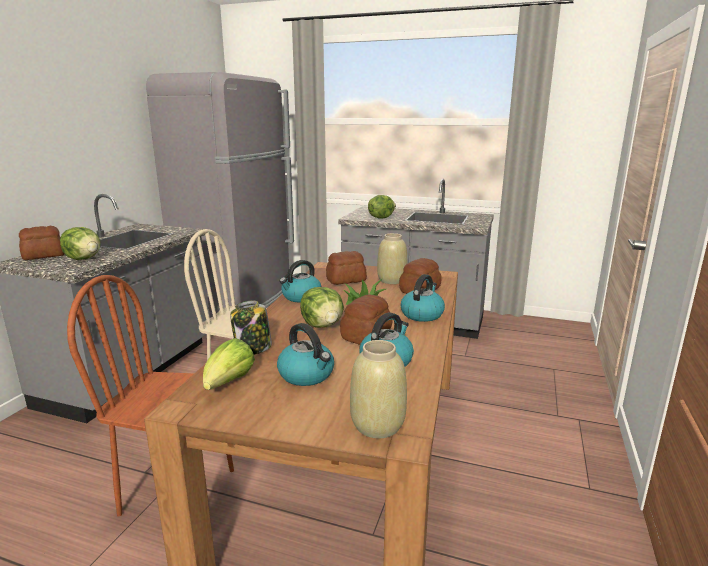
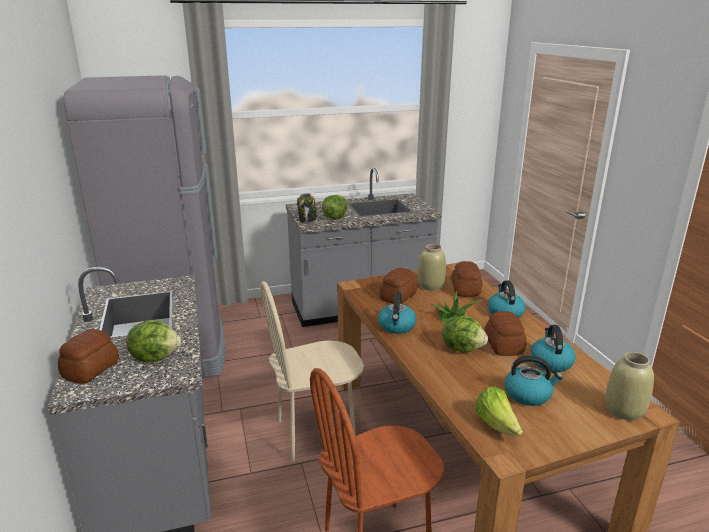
camera: 35 degrees left, 5 degrees up
jar [230,300,272,355] -> jar moved to [297,193,317,223]

